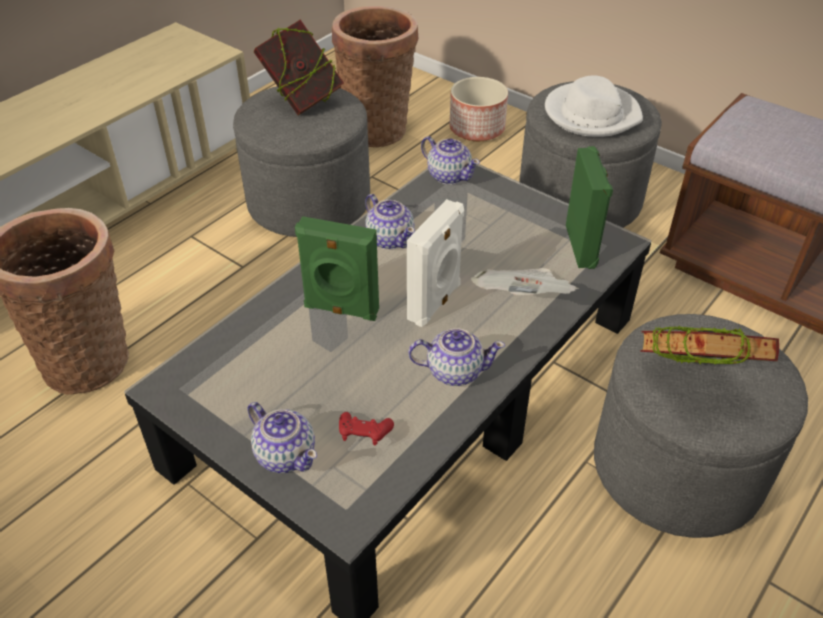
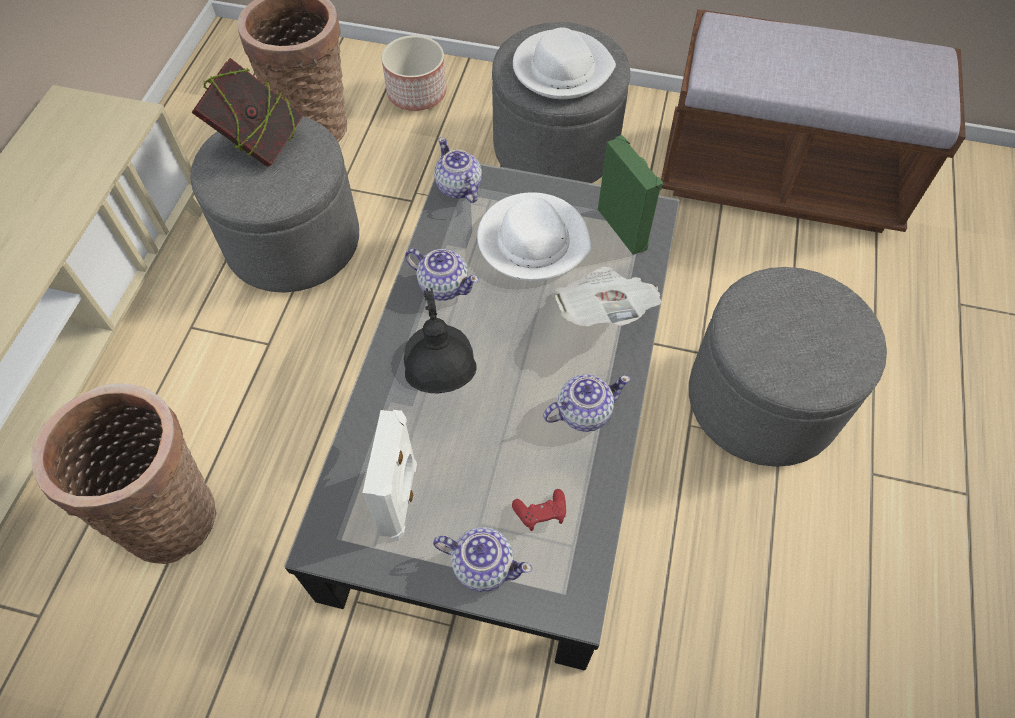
camera: 25 degrees left, 15 degrees up
green speaker [295,216,379,321] -> black table lamp [404,288,477,393]
white speaker [407,199,464,327] -> white speaker moved to [362,410,417,539]
teapot [421,136,480,185] -> teapot turned 135 degrees counterclockwise [434,137,482,203]
book [640,326,779,364] -> none
none -> white hat [477,192,591,281]

